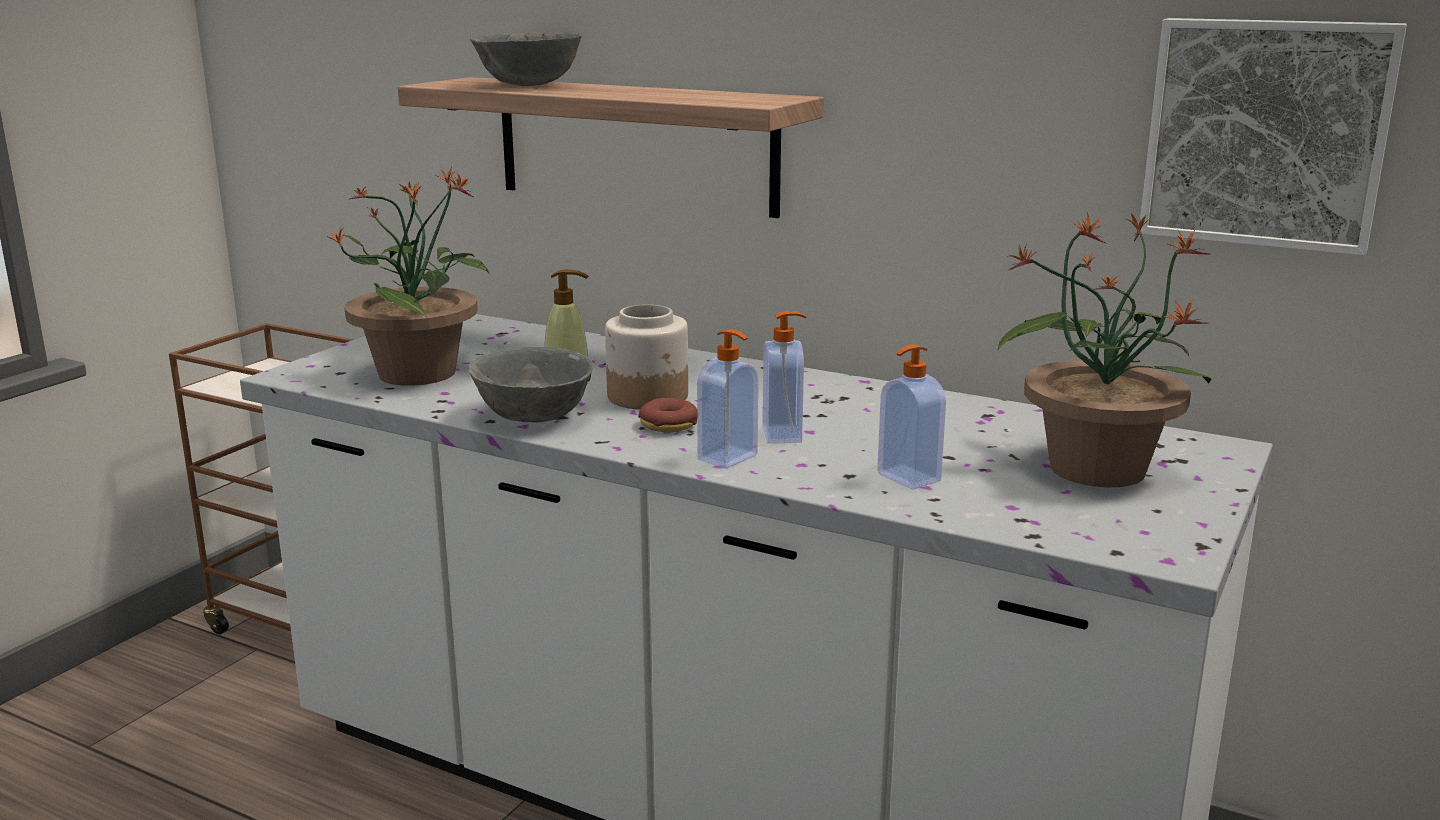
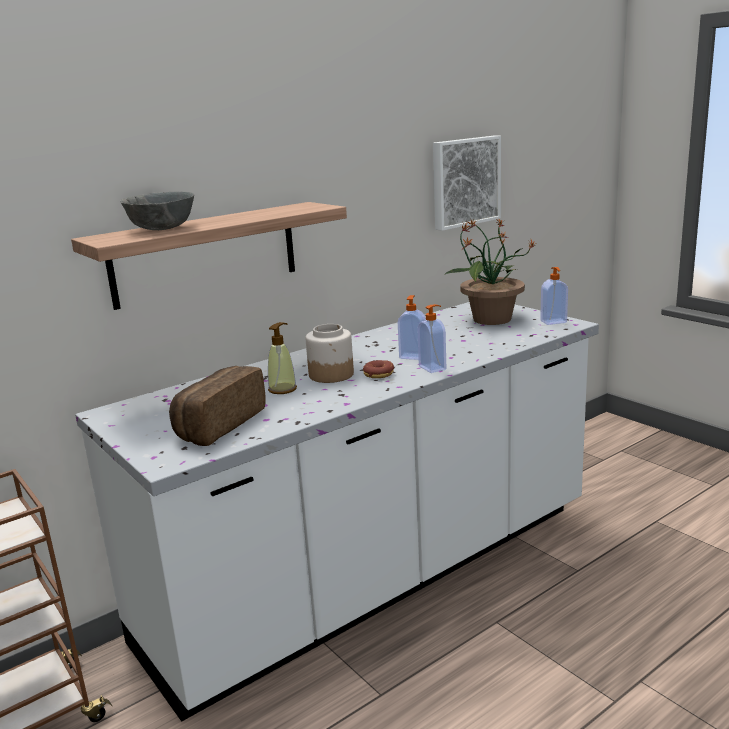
camera: 65 degrees left, 0 degrees up
potted plant [326,167,490,386] -> bread [169,366,266,446]
grey bowl [469,347,594,423] -> none
soap dispenser [877,345,946,490] -> soap dispenser moved to [540,267,568,325]

